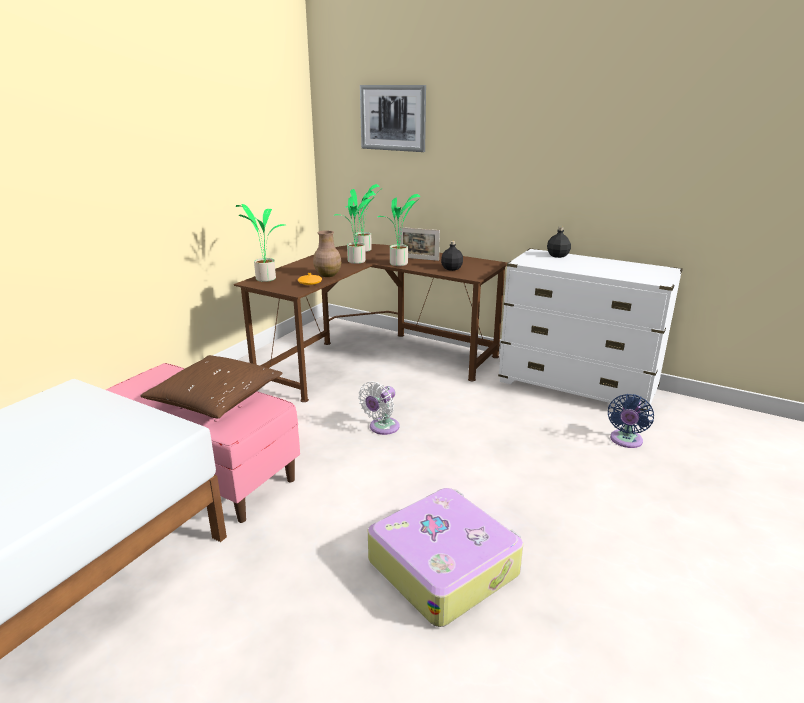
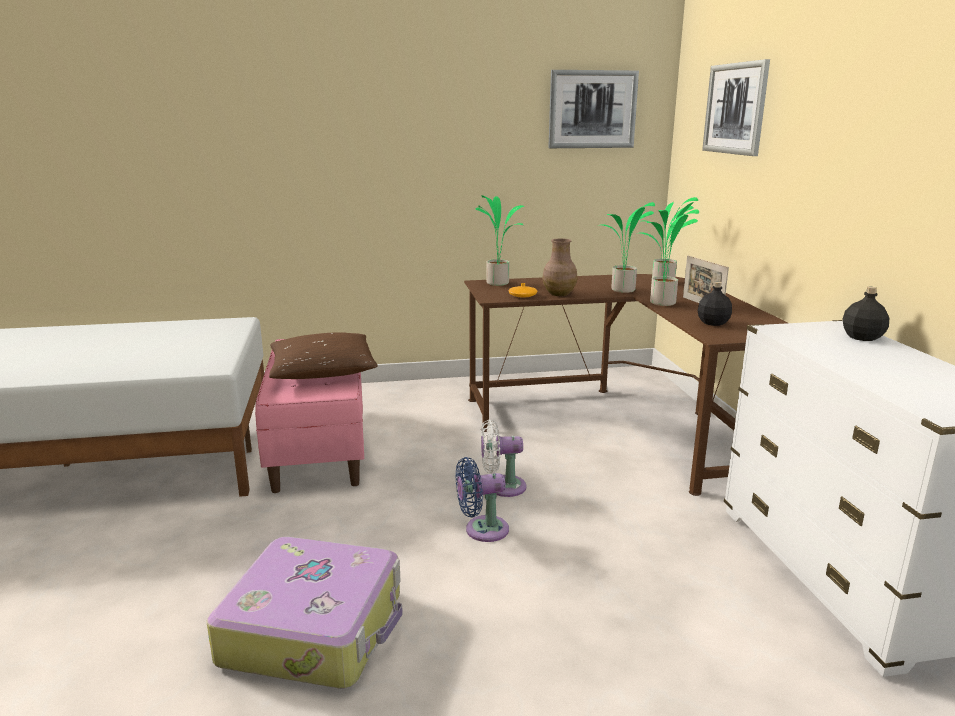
camera: 50 degrees right, 5 degrees down
blue fan [608,394,654,448] -> blue fan moved to [456,457,509,542]
none -> picture [549,70,639,148]

